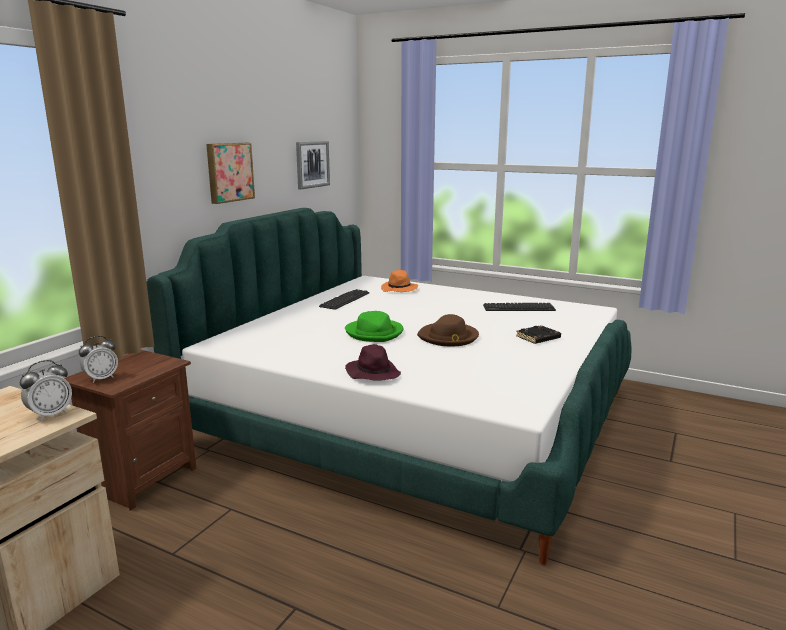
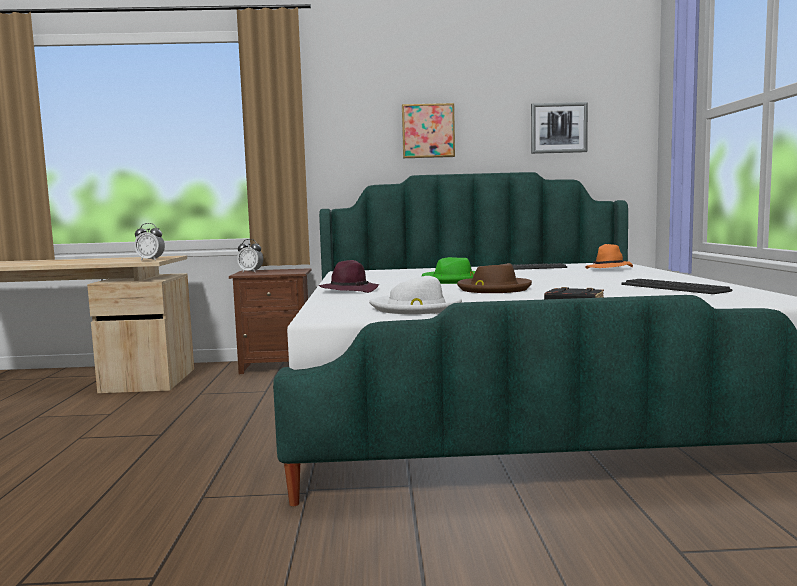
camera: 60 degrees right, 10 degrees down
none -> white hat [369,276,462,315]

